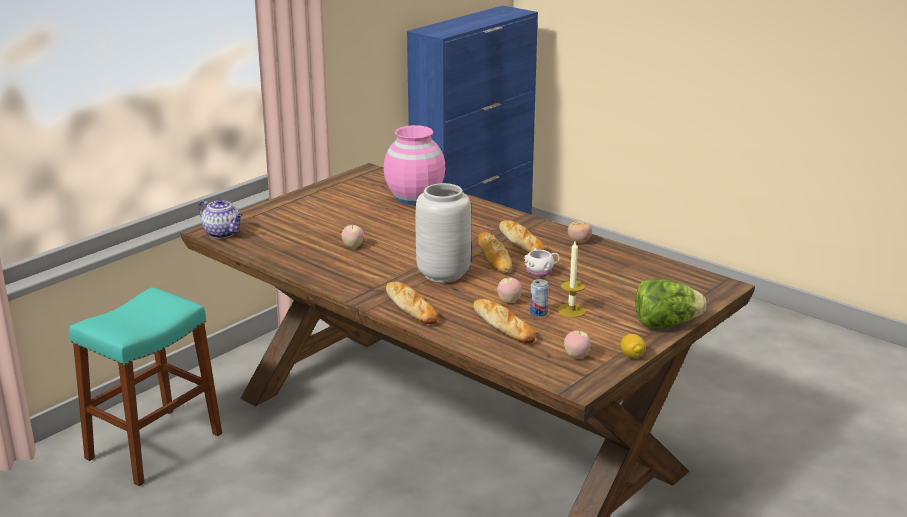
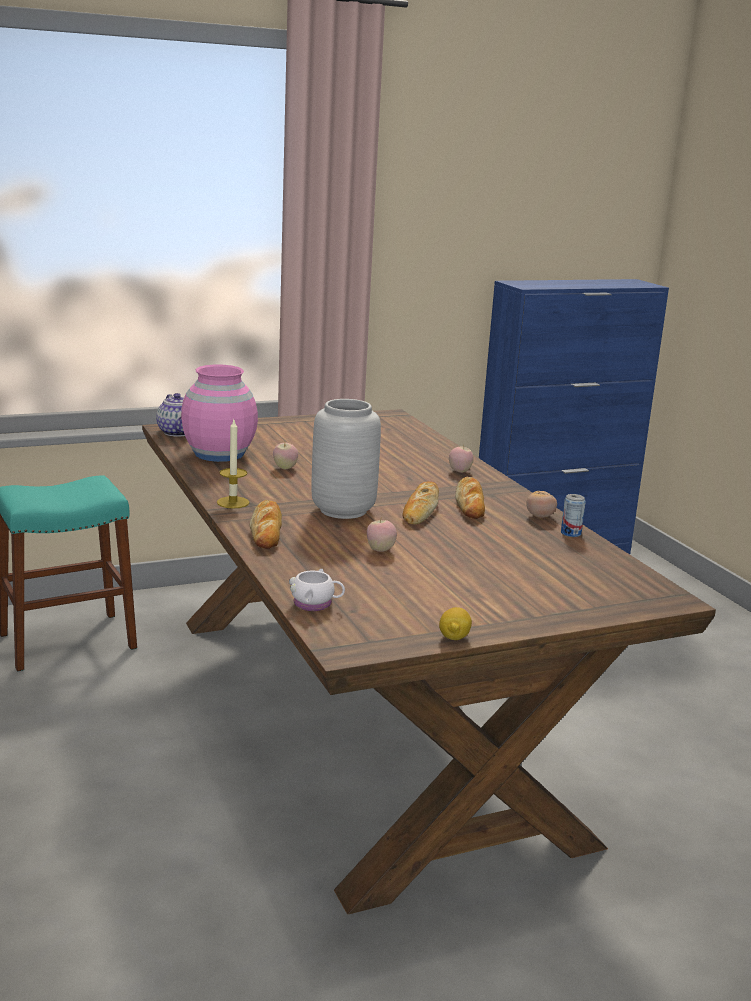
camera: 25 degrees right, 5 degrees down
pink vase [384,125,445,205] -> pink vase moved to [181,365,258,462]
bread [473,299,536,343] -> none
white mug [524,248,560,277] -> white mug moved to [289,569,345,611]
can [530,279,549,317] -> can moved to [561,494,586,537]
candle [557,241,586,317] -> candle moved to [217,420,250,509]
apple [564,330,591,359] -> apple moved to [449,446,474,473]
lettuce [636,279,706,328] -> none

